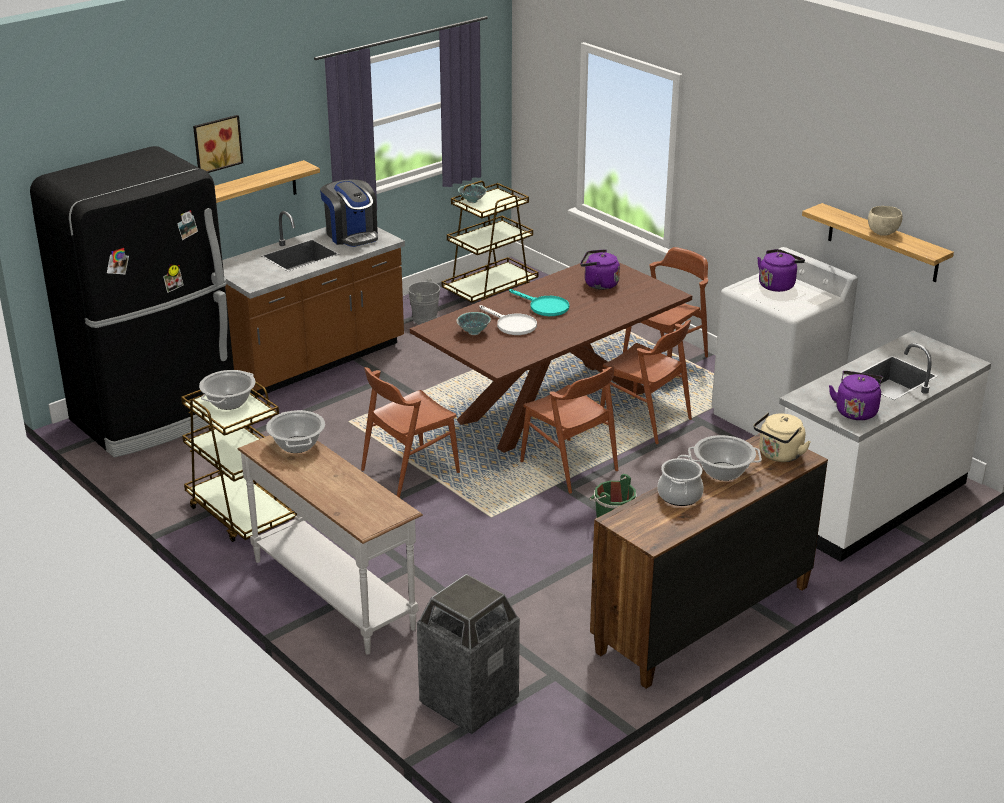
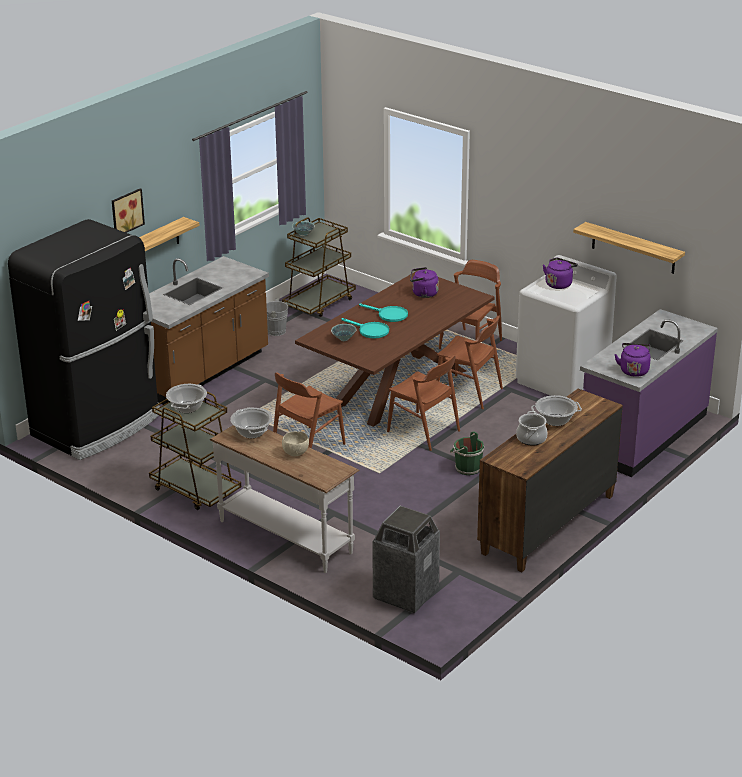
camera: 10 degrees left, 0 degrees up
coffee machine [320,179,378,247] -> none
white frying pan [479,305,537,335] -> turquoise frying pan [342,318,389,339]
beige kettle [753,413,810,462] -> none
white counter [779,331,991,562] -> purple counter [580,309,718,477]
beige bowl [868,206,903,236] -> beige bowl moved to [282,431,309,456]

